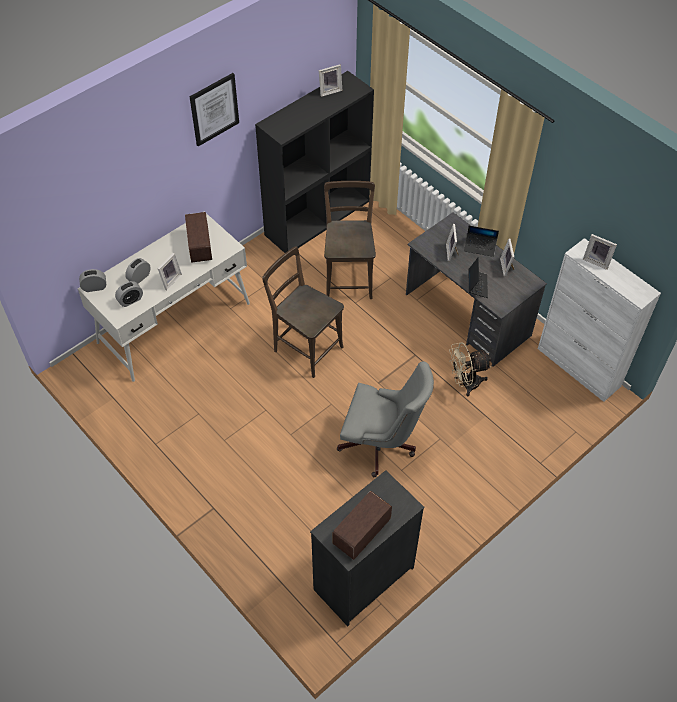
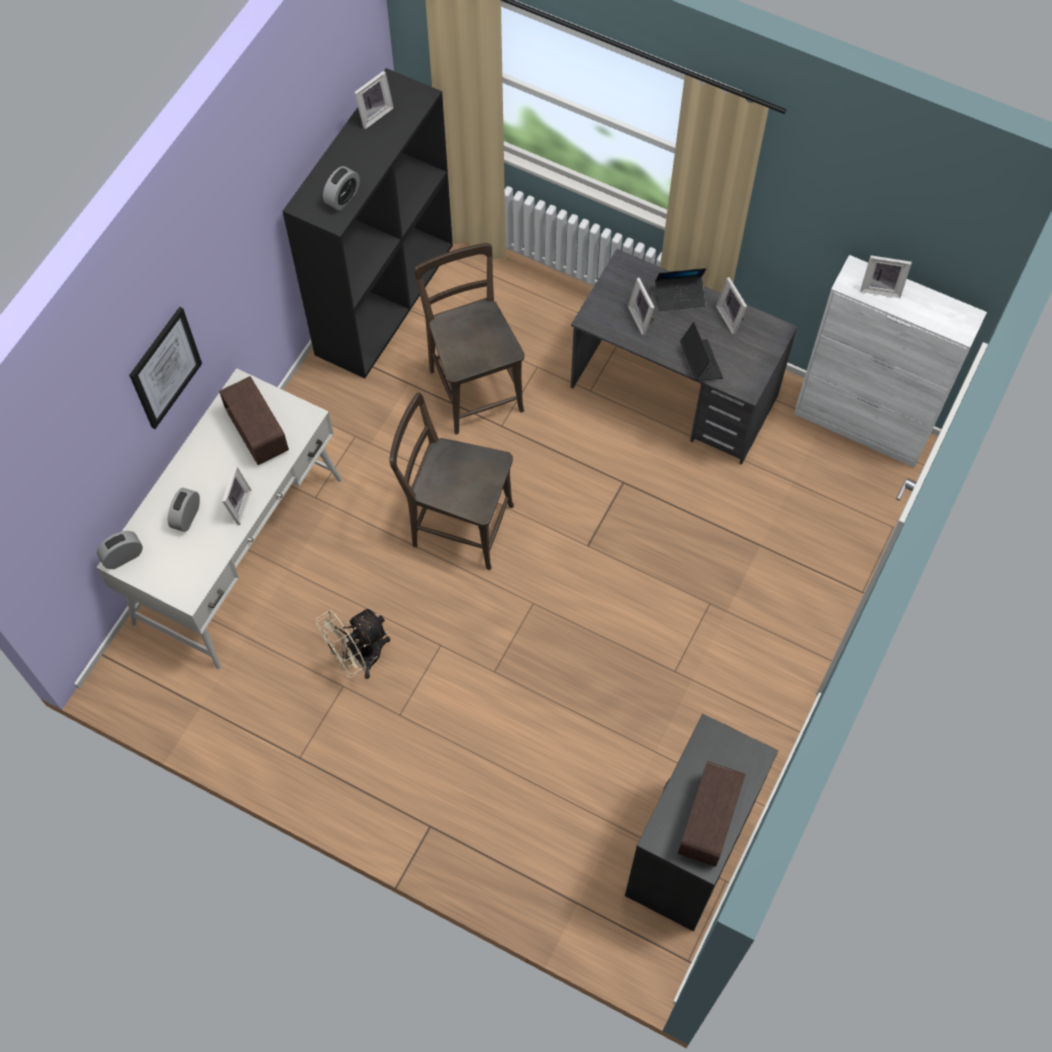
camera: 20 degrees left, 10 degrees up
alarm clock [115,281,143,307] -> alarm clock moved to [323,166,360,211]
picture [189,73,239,146] -> picture moved to [129,307,202,429]
grey office chair [337,361,434,477] -> none
beige fan [449,342,491,396] -> beige fan moved to [316,608,390,679]

